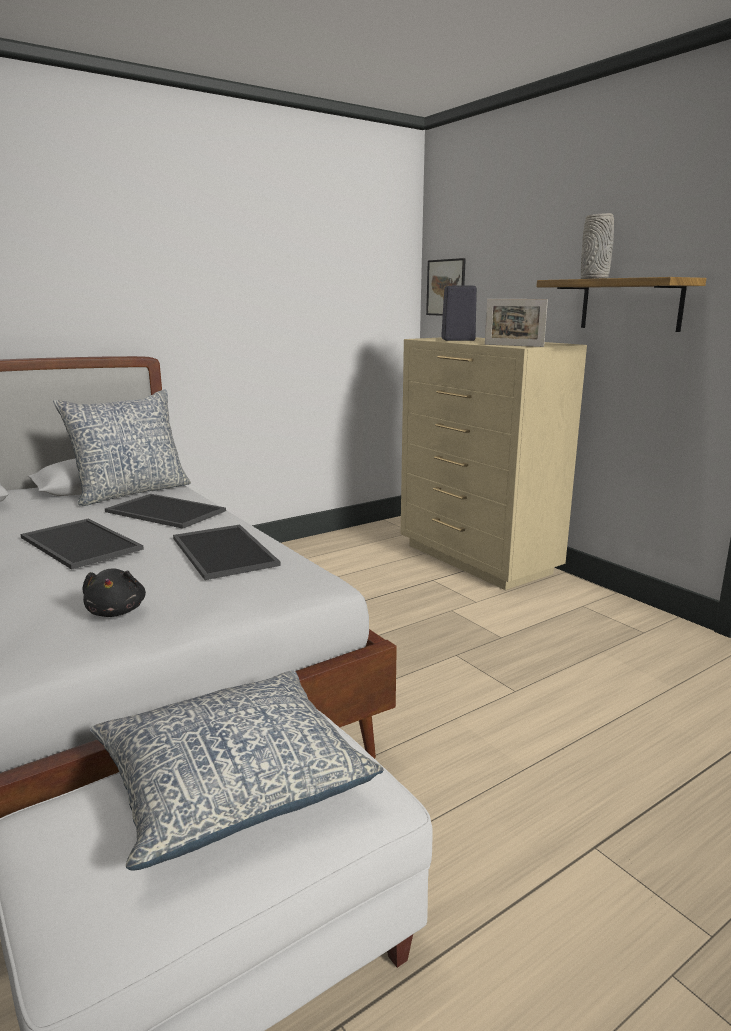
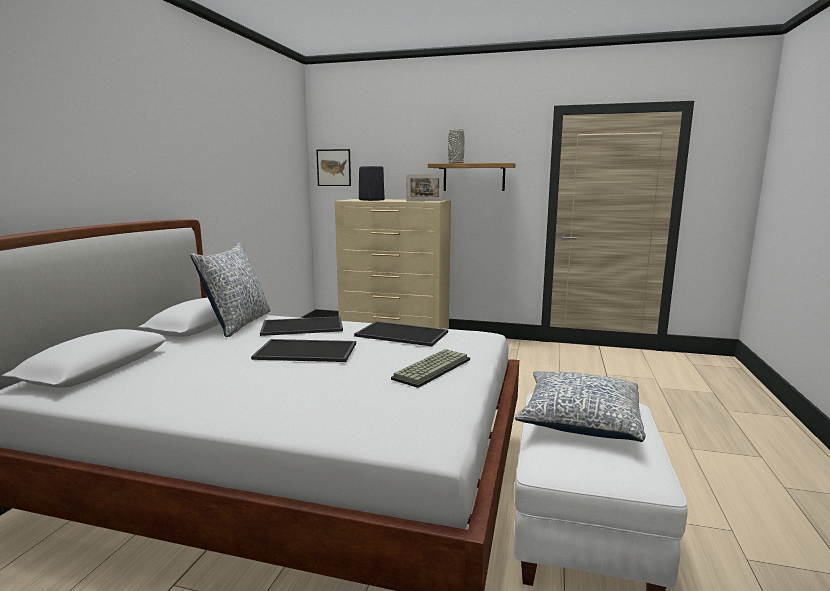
camera: 40 degrees left, 5 degrees down
black plush toy [82,568,146,617] -> keyboard [391,349,470,388]

